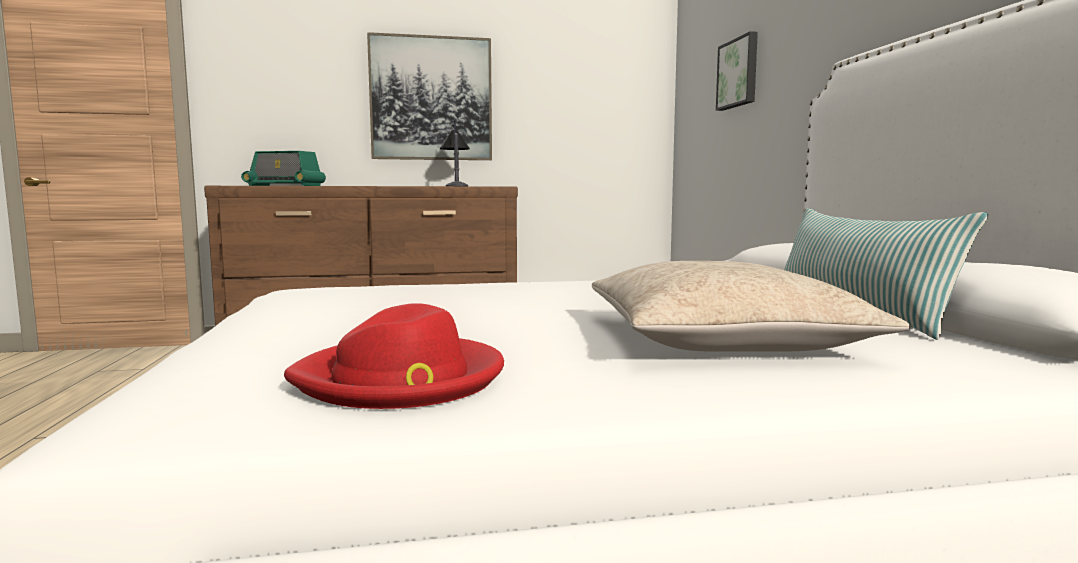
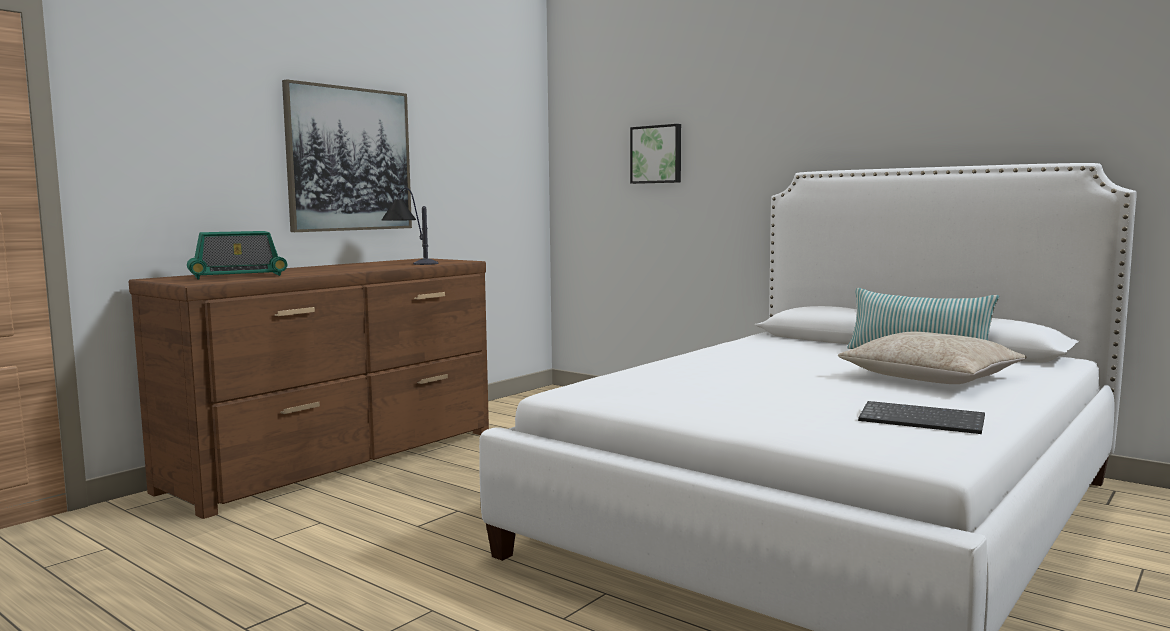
camera: 40 degrees left, 0 degrees up
red hat [284,303,504,409] -> keyboard [858,401,985,434]

